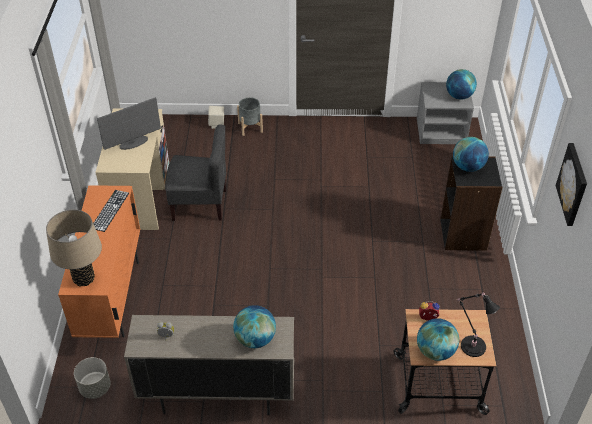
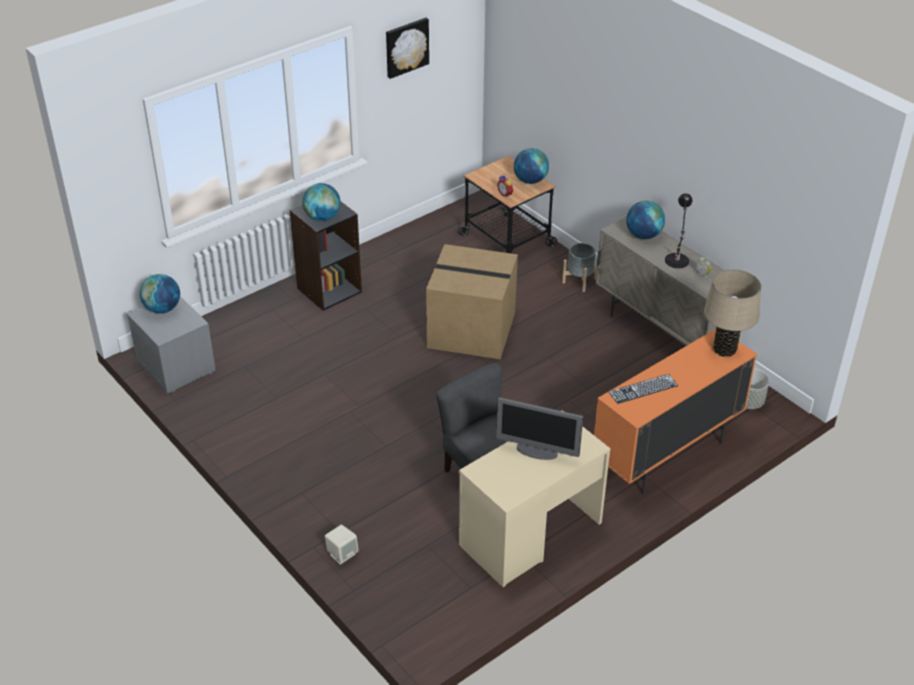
camera: 130 degrees left, 5 degrees down
grey planter [237,97,263,136] -> grey planter moved to [562,243,598,292]
black table lamp [456,293,500,357] -> black table lamp moved to [665,193,692,268]
none -> cardboard box [426,244,518,360]

